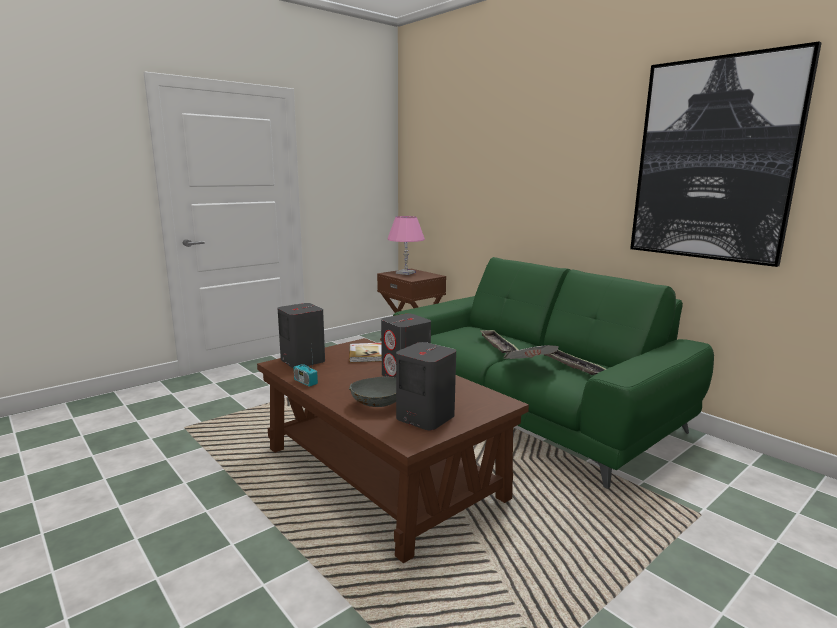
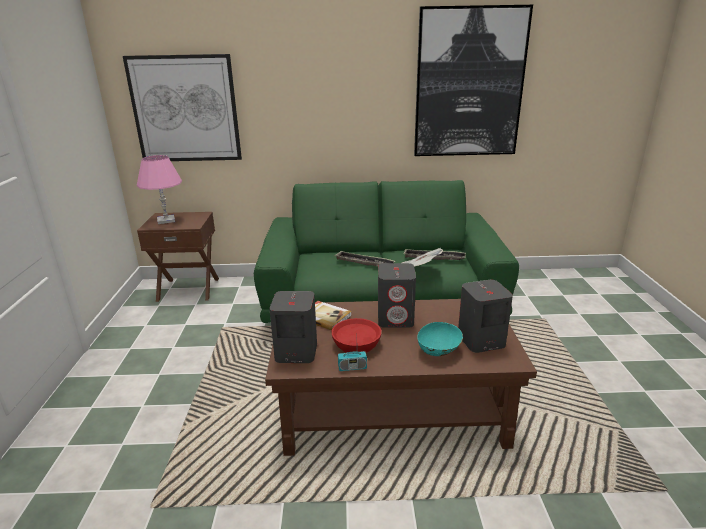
camera: 50 degrees left, 10 degrees up
grey bowl [349,377,396,407] -> turquoise bowl [417,322,463,356]
none -> picture [123,54,242,161]
none -> red bowl [332,318,381,353]

